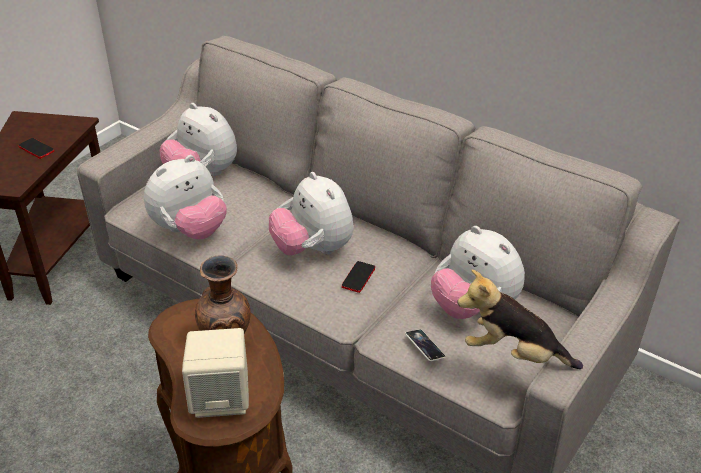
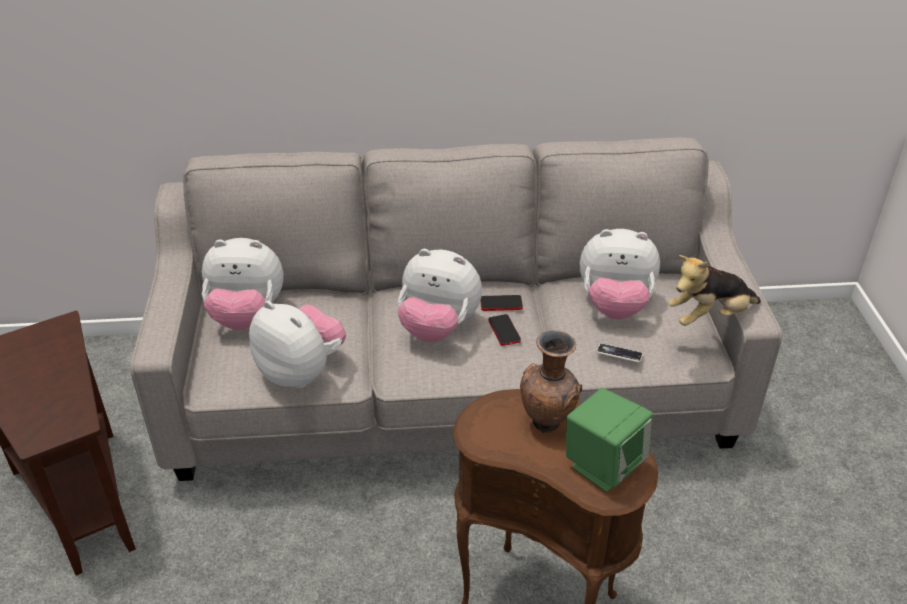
camera: 40 degrees left, 0 degrees up
phone [18,138,54,159] -> phone moved to [480,295,523,311]
plush toy [144,155,227,239] -> plush toy turned 60 degrees counterclockwise [249,301,346,389]
beige speaker [182,328,249,418] -> green speaker [566,388,653,492]

